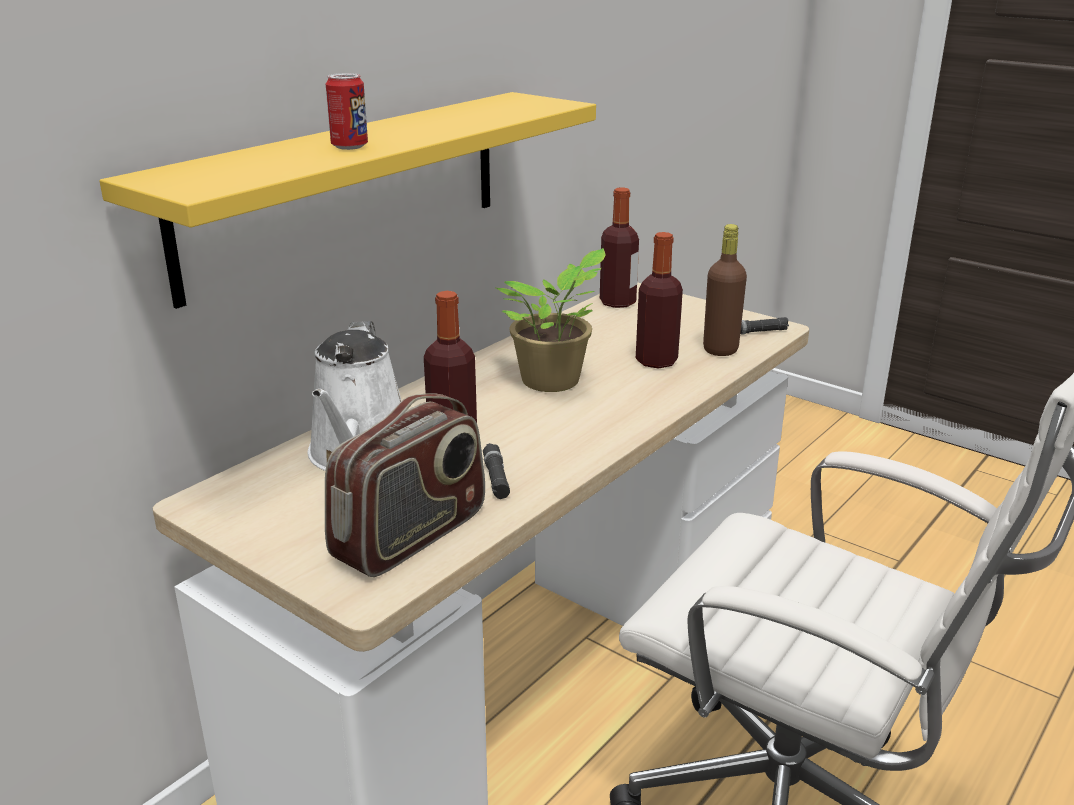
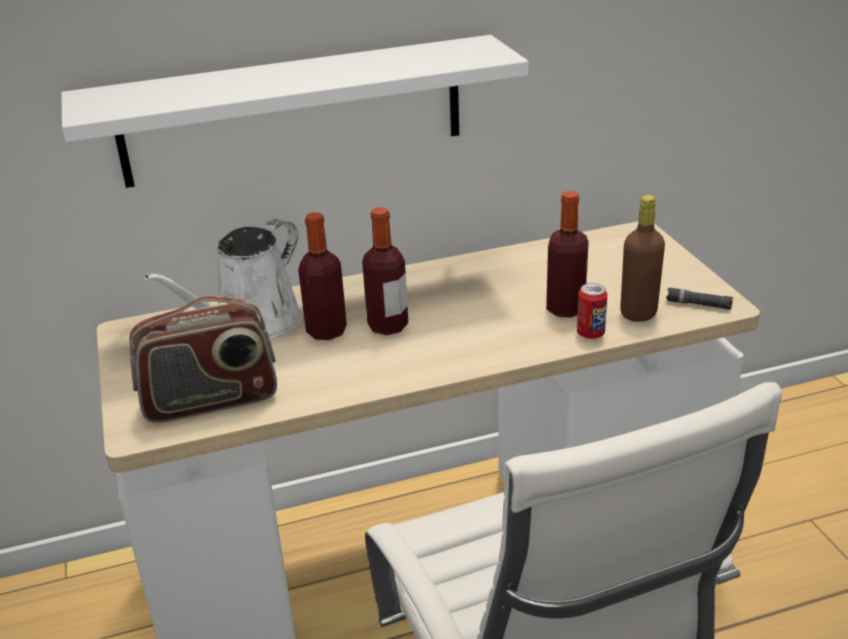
camera: 35 degrees right, 5 degrees up
yellow shelf [100,92,596,309] -> white shelf [61,35,529,188]
can [326,73,368,150] -> can moved to [577,283,607,339]
black flashlight [483,443,510,499] -> none
potted plant [494,248,605,392] -> none
bottle [600,187,639,308] -> bottle moved to [362,207,408,335]

